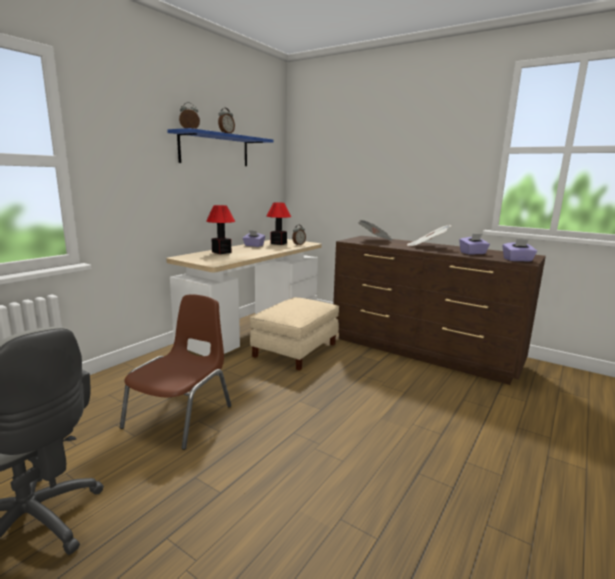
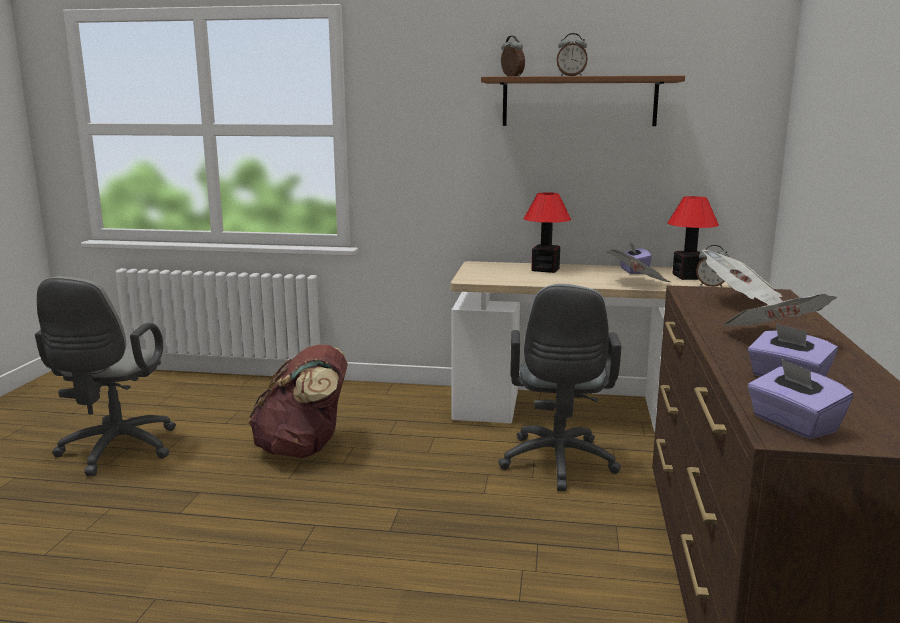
camera: 65 degrees right, 0 degrees up
brown chair [120,294,231,450] -> brown backpack [248,344,348,458]
blue shelf [167,128,273,166] -> brown shelf [481,76,685,126]
beige ottoman [250,297,339,370] -> grey office chair [498,284,621,491]
none -> newspaper [606,249,671,282]

